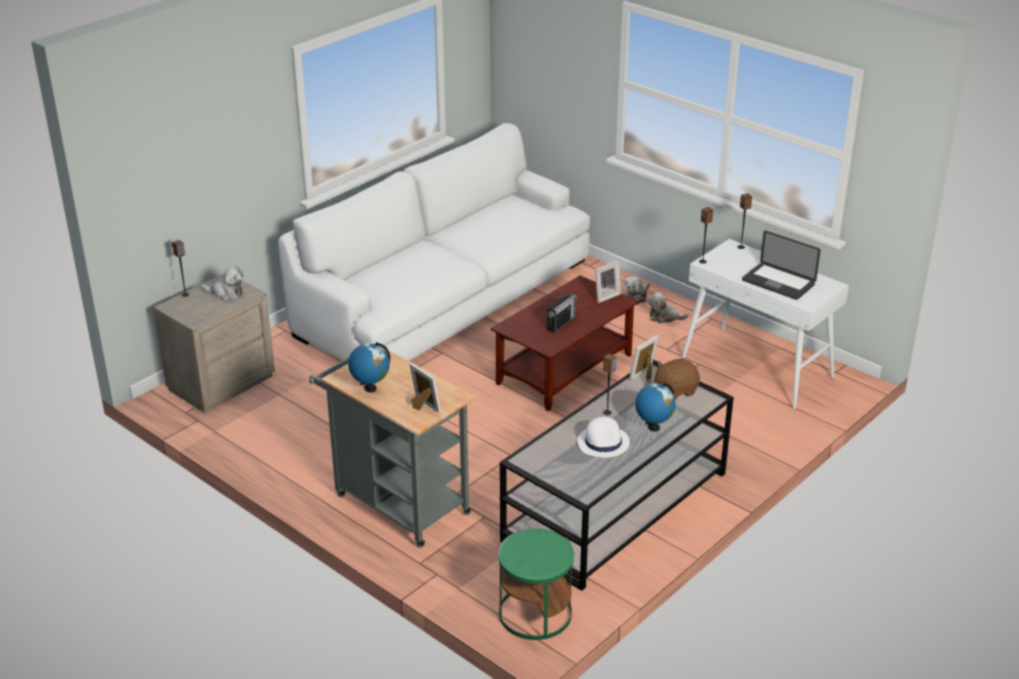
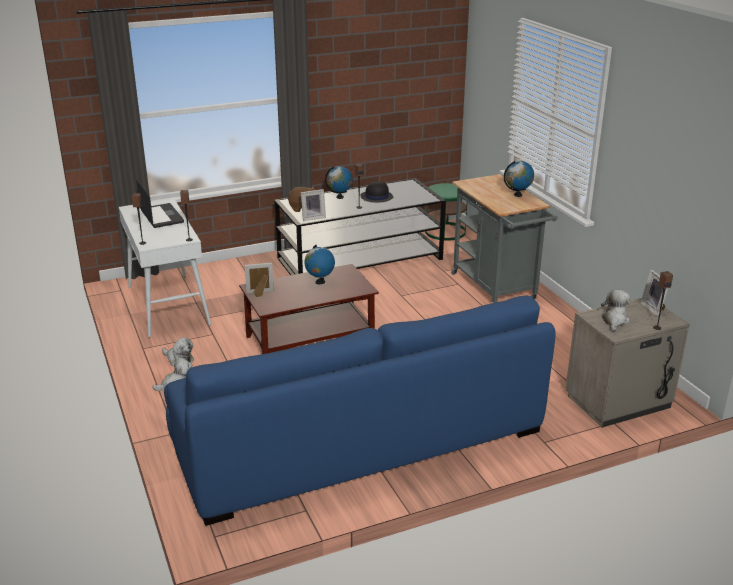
camera: 155 degrees left, 5 degrees down
plush toy [201,266,244,300] -> plush toy turned 75 degrees clockwise [601,290,630,332]
white sofa [278,123,590,361] -> blue sofa [164,296,555,526]
picture frame [409,363,441,413] -> picture frame moved to [640,270,668,317]
radio [547,293,577,333] -> globe [304,245,335,284]
white hat [577,417,630,458] -> black hat [360,181,393,202]

